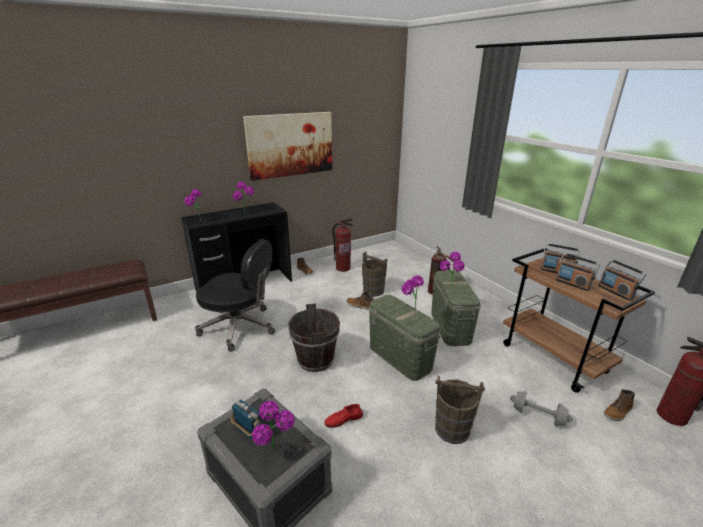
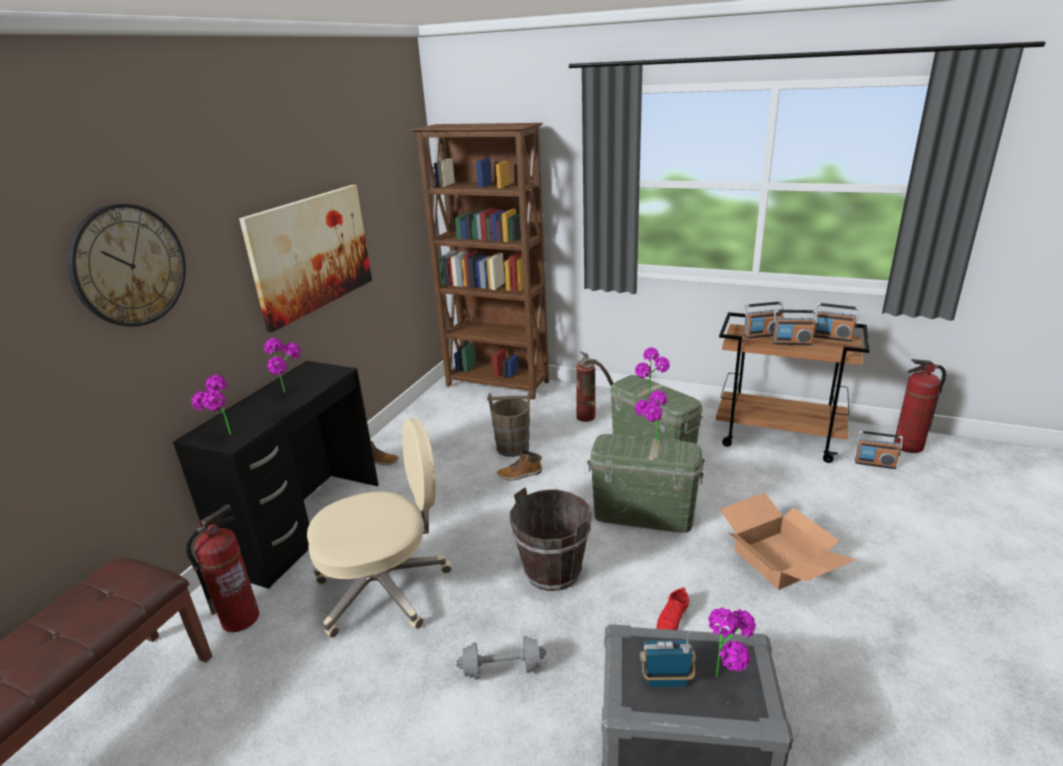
camera: 35 degrees left, 0 degrees up
black office chair [195,239,275,352] -> beige office chair [307,418,452,638]
fire extinguisher [332,218,353,272] -> fire extinguisher moved to [186,504,259,632]
brown bucket [435,376,485,444] -> cardboard box [719,493,855,590]
grey dumbbell [510,391,573,426] -> grey dumbbell moved to [456,636,547,680]
boot [604,389,635,421] -> radio [855,431,903,469]
none -> wall clock [67,204,186,327]
none -> brown bookcase [411,123,549,400]

